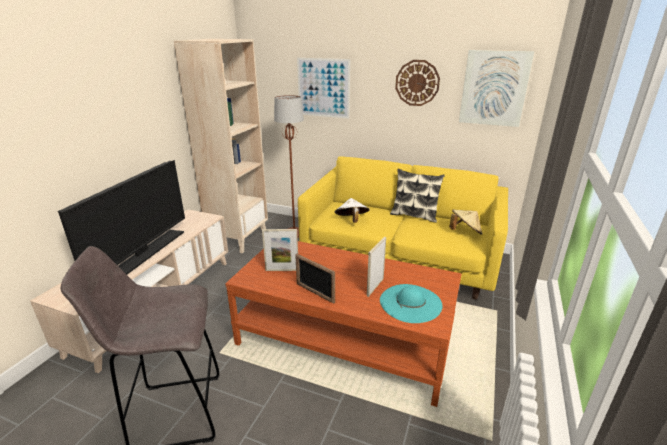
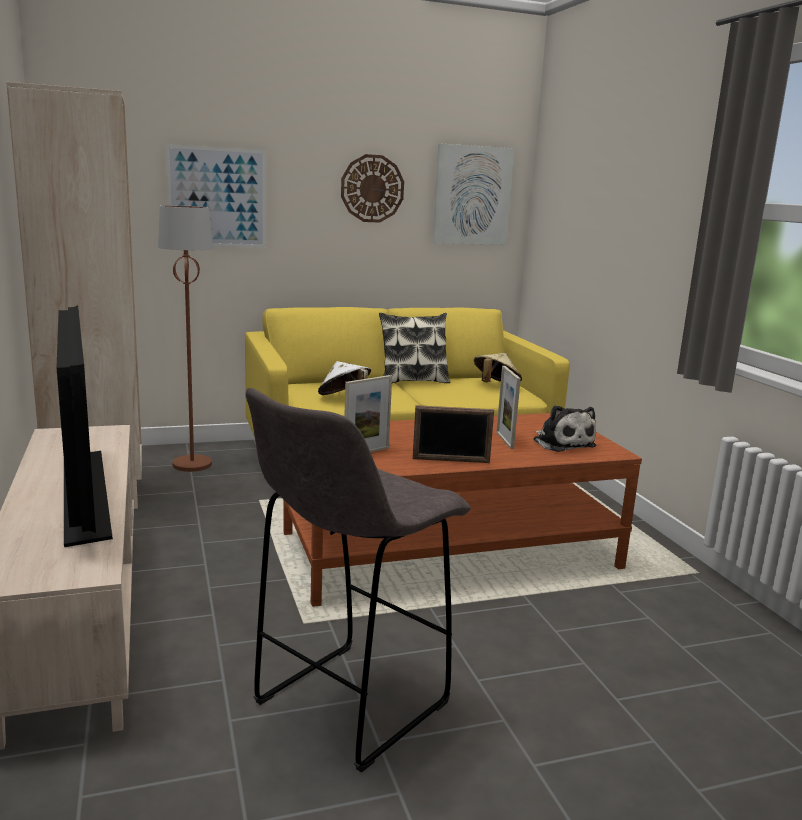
camera: 40 degrees left, 10 degrees down
turquoise hat [380,284,443,323] -> plush toy [534,405,596,452]

